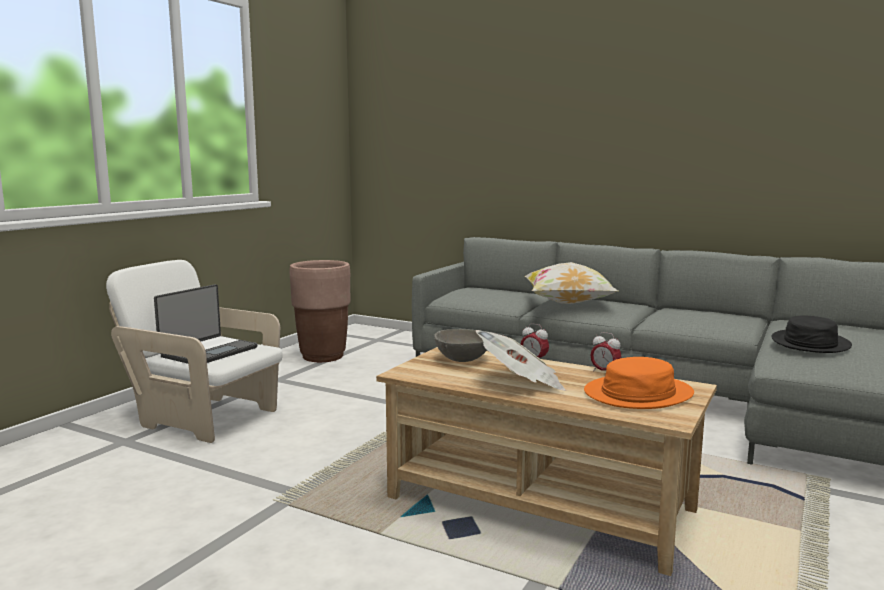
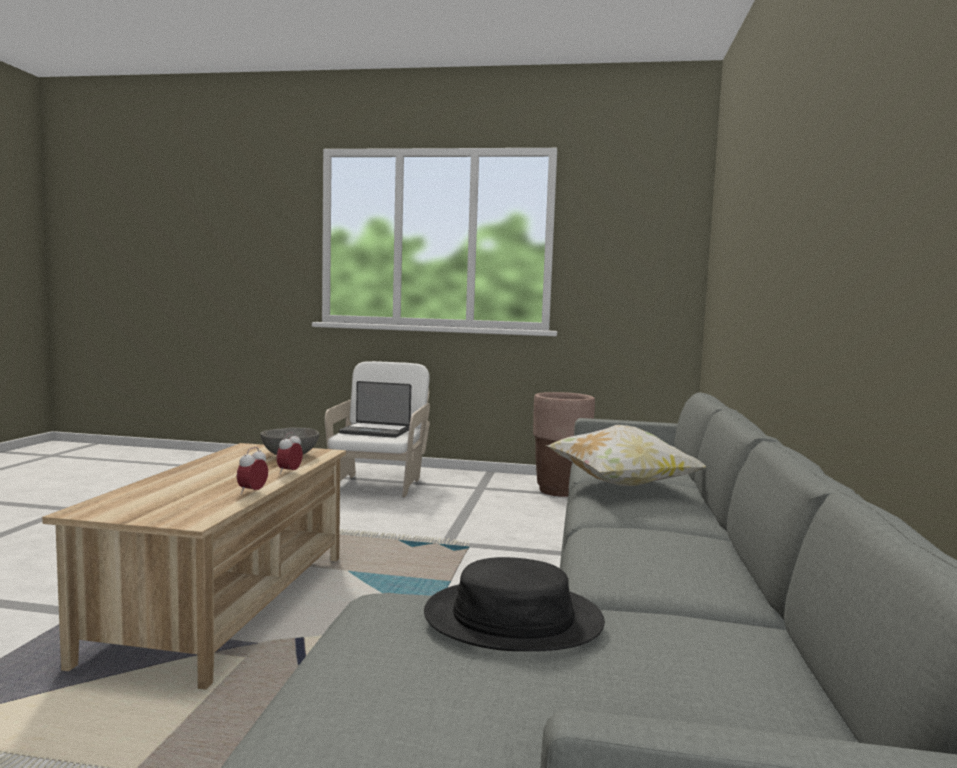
camera: 70 degrees right, 5 degrees down
newspaper [476,330,566,391] -> none
orange hat [584,357,694,409] -> none

